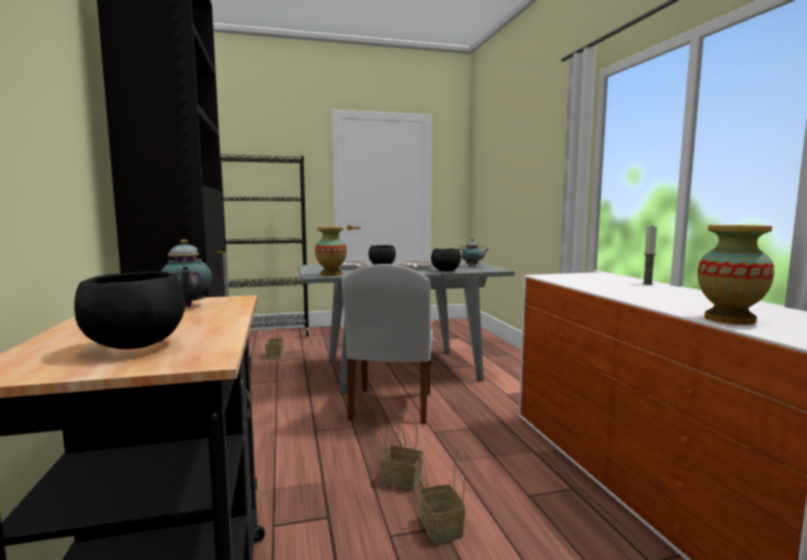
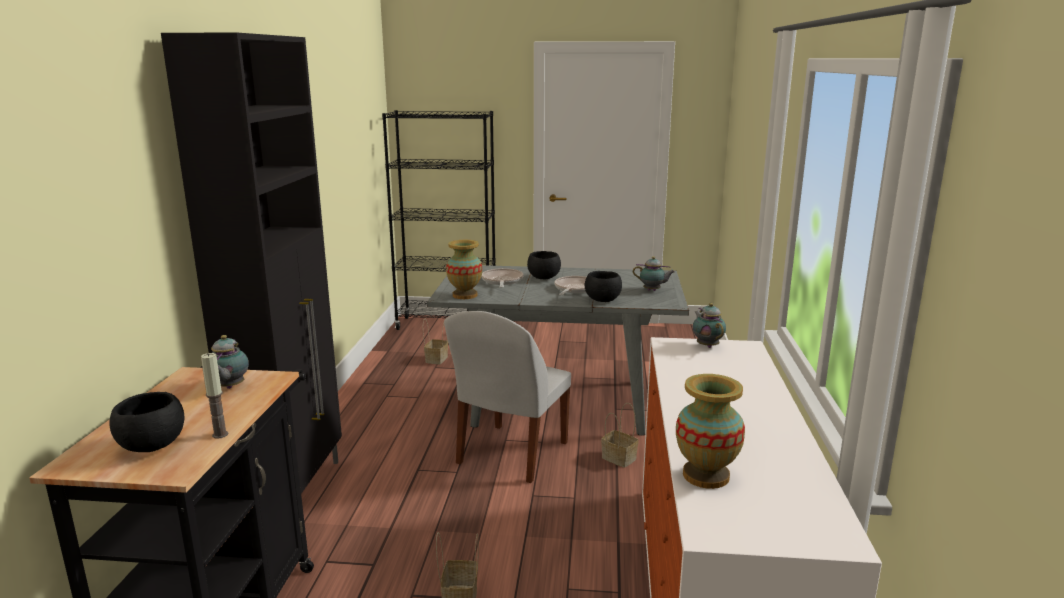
camera: 20 degrees right, 10 degrees up
basket [380,408,423,490] -> basket moved to [601,403,639,468]
candle [642,227,657,285] -> candle moved to [201,353,228,439]
none -> teapot [693,303,726,348]

